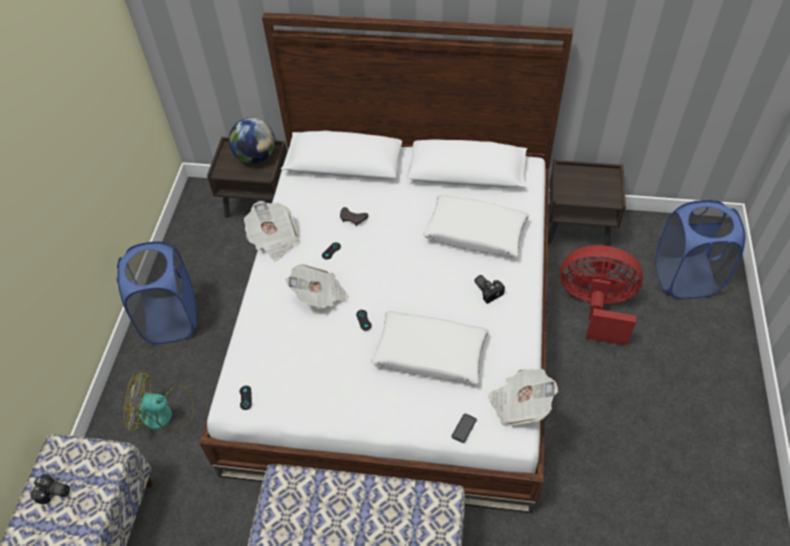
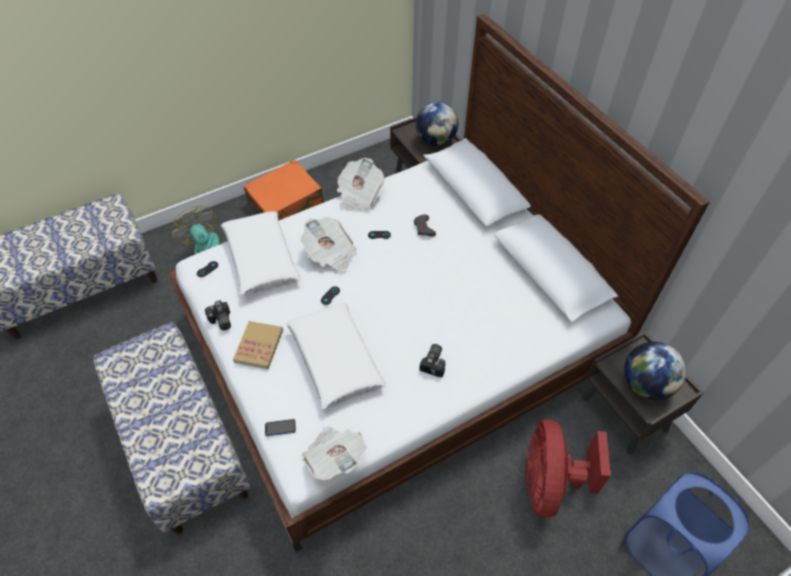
camera: 50 degrees right, 0 degrees up
camera [31,474,70,504] -> camera moved to [205,300,231,330]
blue laundry basket [116,241,197,344] -> orange suitcase [243,160,324,220]
white pillow [423,195,529,257] -> white pillow moved to [221,211,301,295]
red fan [560,245,643,346] -> red fan turned 150 degrees counterclockwise [526,420,611,517]
none -> book [233,321,283,369]
none -> globe [624,342,686,400]

